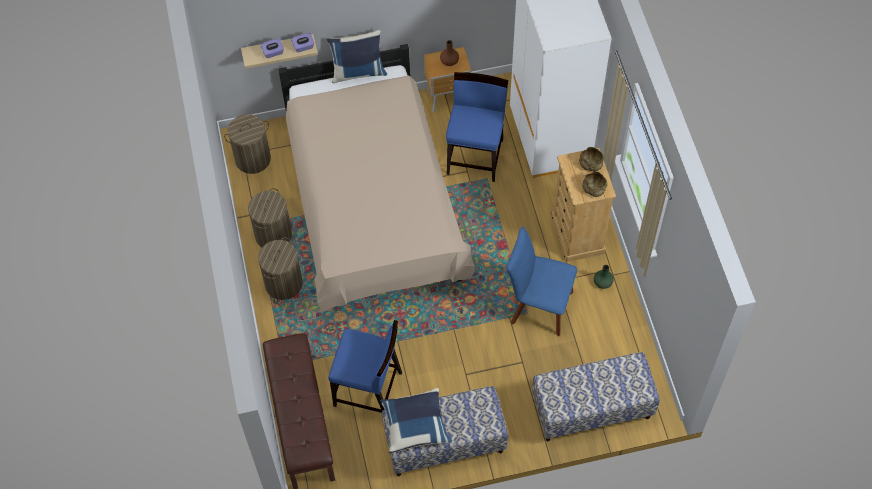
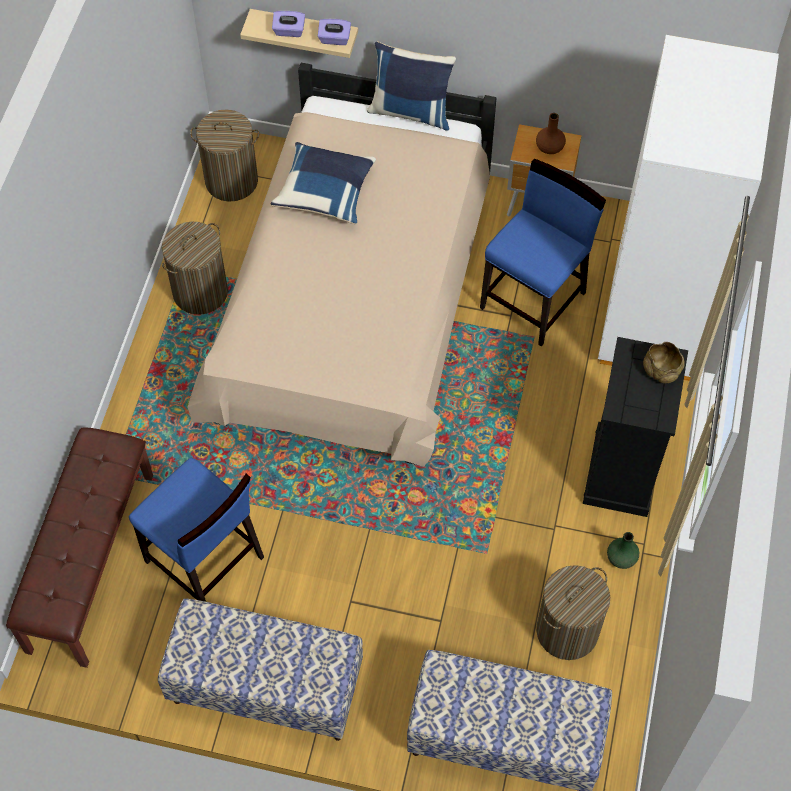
camera: 25 degrees right, 0 degrees up
laundry basket [258,237,303,300] -> laundry basket moved to [536,565,610,660]
blue pillow [380,388,452,454] -> blue pillow moved to [271,142,376,224]
blue chair [506,227,577,336] -> none
beige dresser [551,148,616,262] -> black dresser [583,337,688,517]
beige bowl [582,171,607,197] -> none

